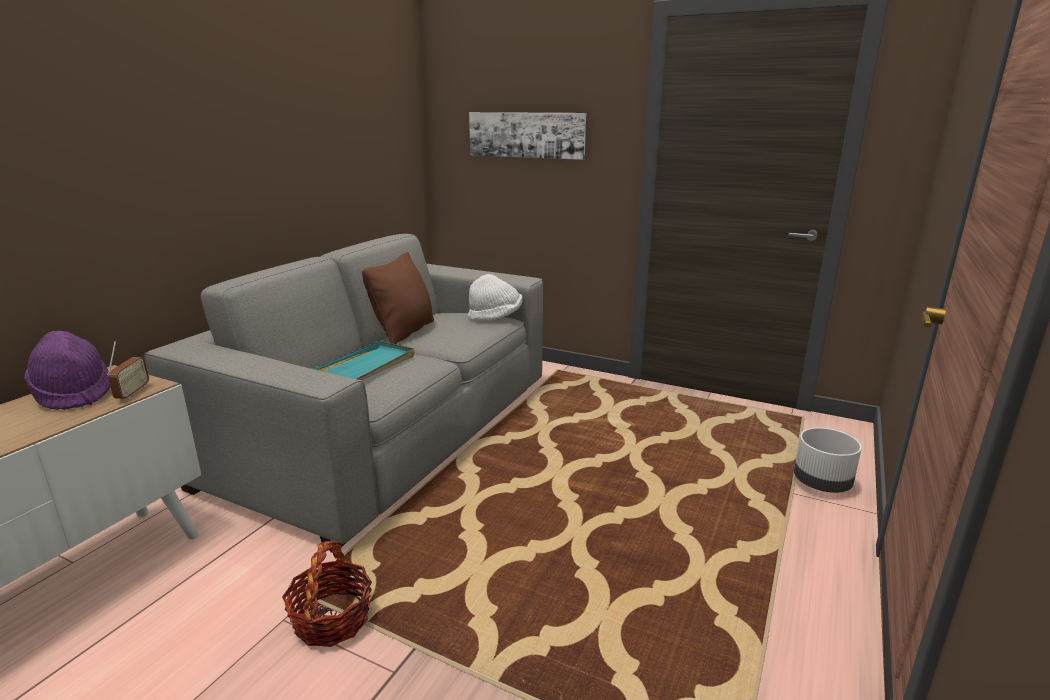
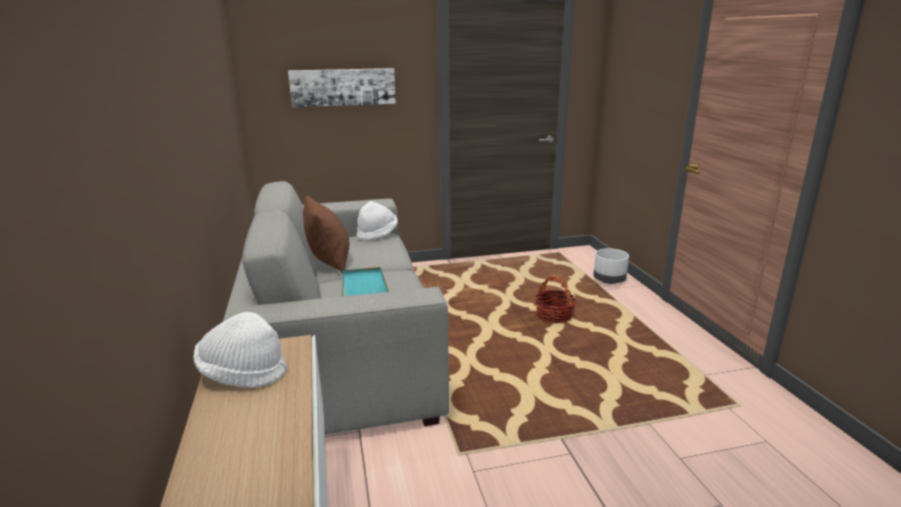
camera: 40 degrees left, 0 degrees up
purple hat [24,331,110,410] -> white hat [193,312,287,388]
radio [107,341,149,400] -> none
basket [282,540,372,647] -> basket moved to [535,276,577,323]

